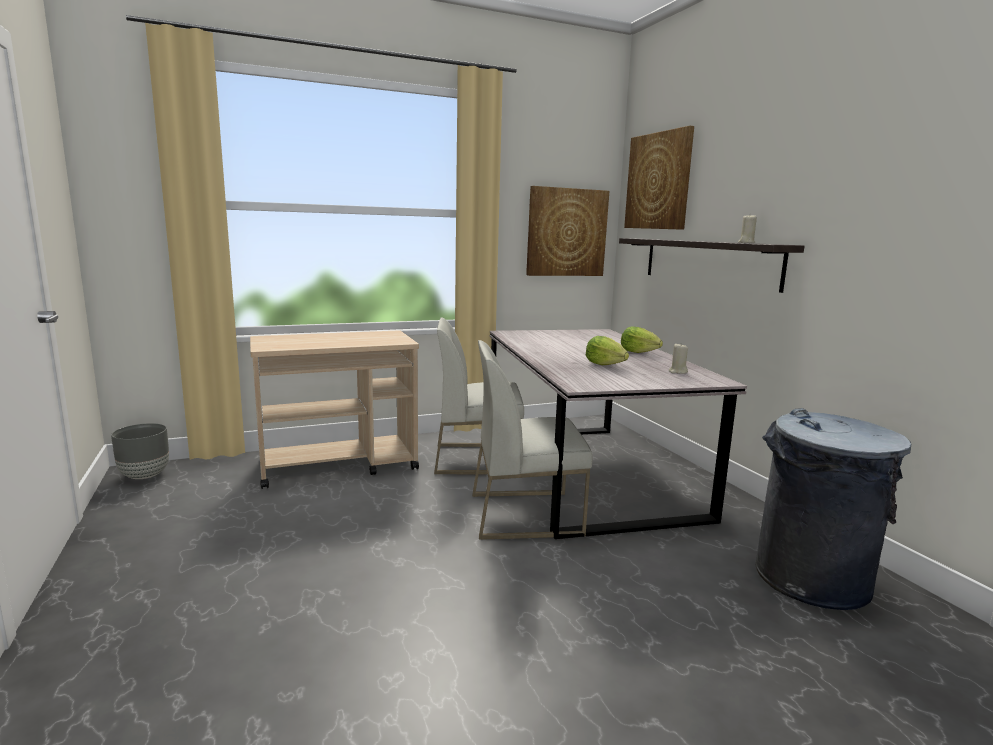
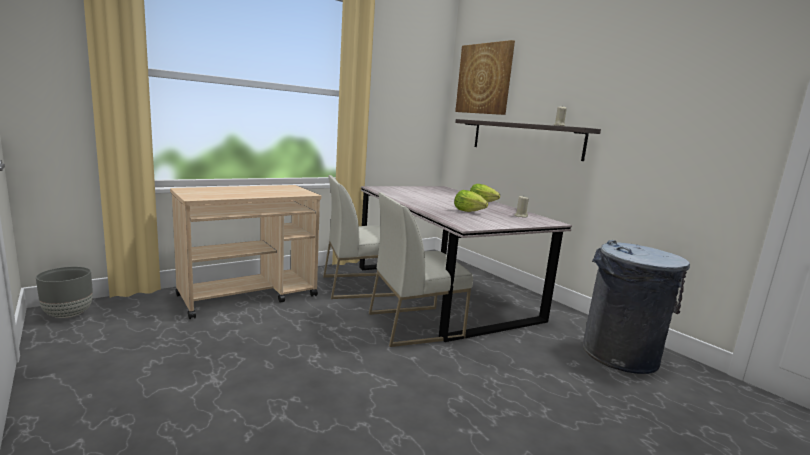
camera: 15 degrees left, 0 degrees up
picture [526,186,609,276] -> none

